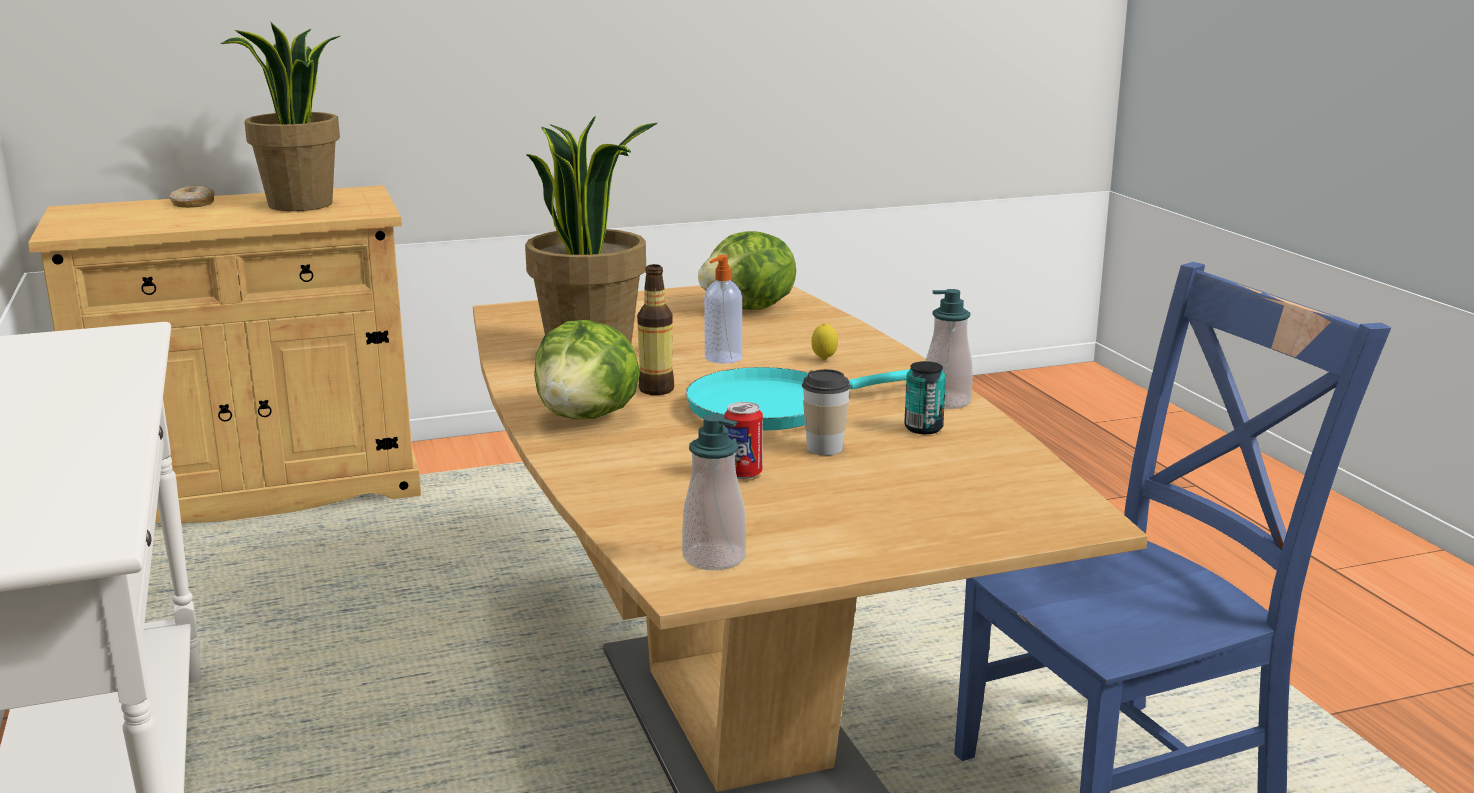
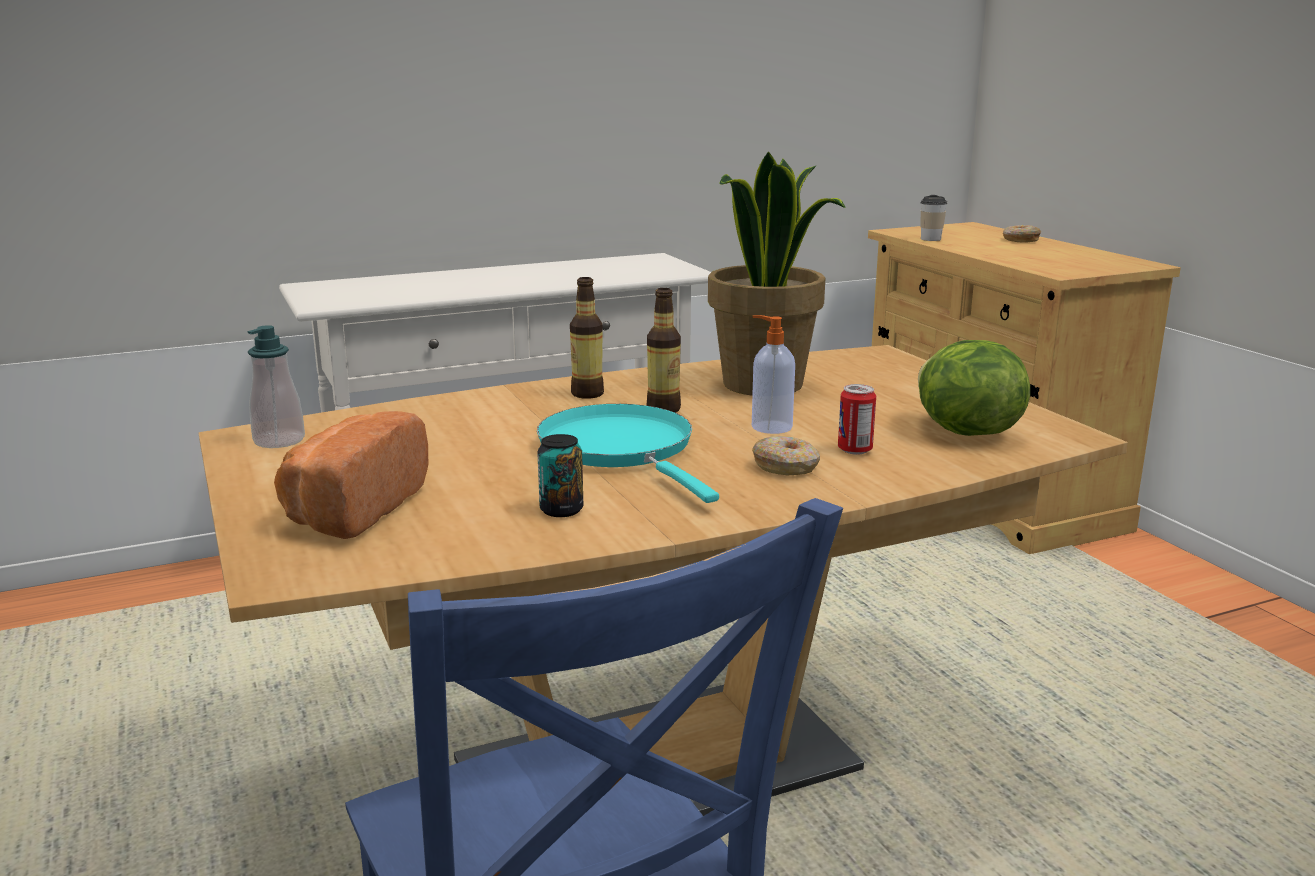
camera: 85 degrees right, 0 degrees up
potted plant [220,23,340,211] -> none
lettuce [534,320,640,419] -> bottle [570,277,604,399]
can [724,402,763,479] -> can moved to [838,384,876,455]
cup [802,369,851,456] -> cup moved to [921,195,947,241]
lemon [811,323,838,360] -> donut [752,436,820,475]
soap dispenser [926,289,973,409] -> none
none -> bread [274,411,428,539]

